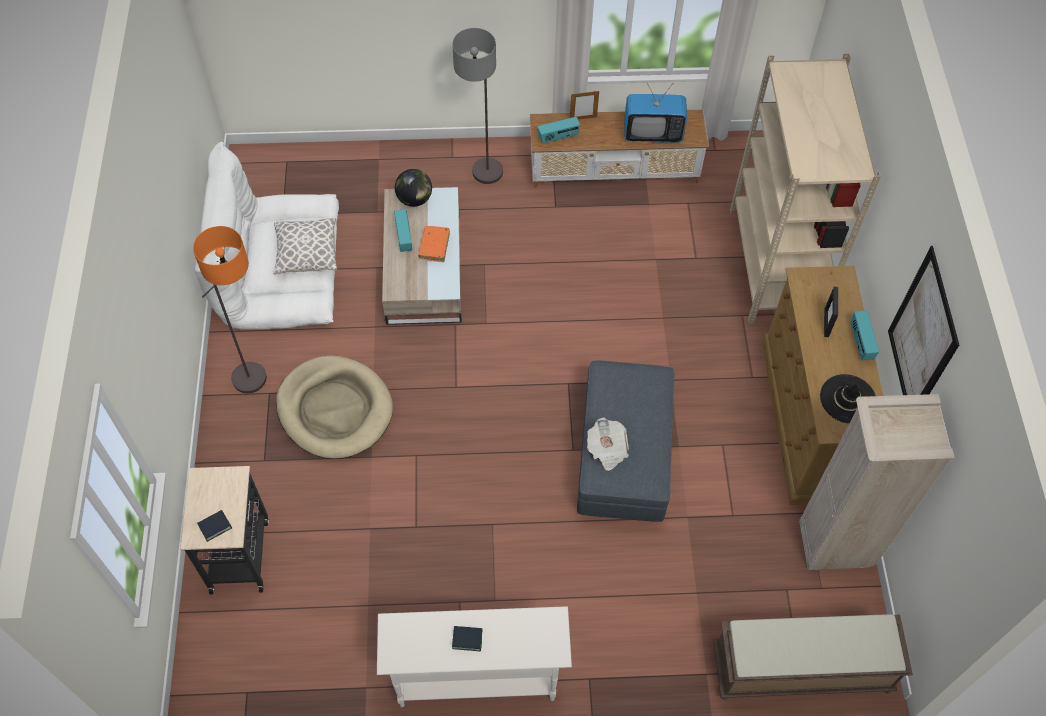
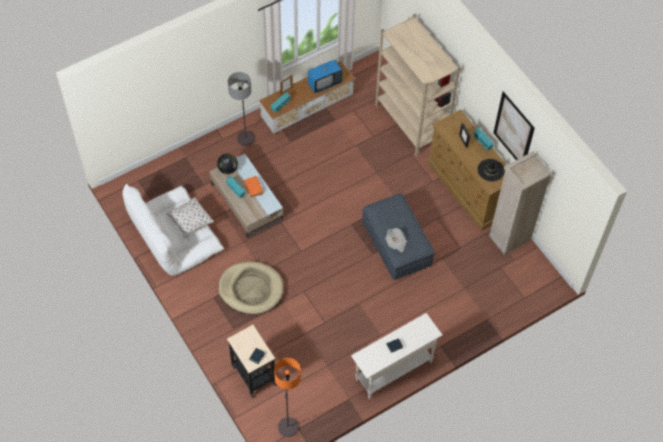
camera: 30 degrees left, 0 degrees up
orange floor lamp [193,226,267,393] -> orange floor lamp moved to [274,358,301,437]
brown bench [713,614,913,700] -> none

